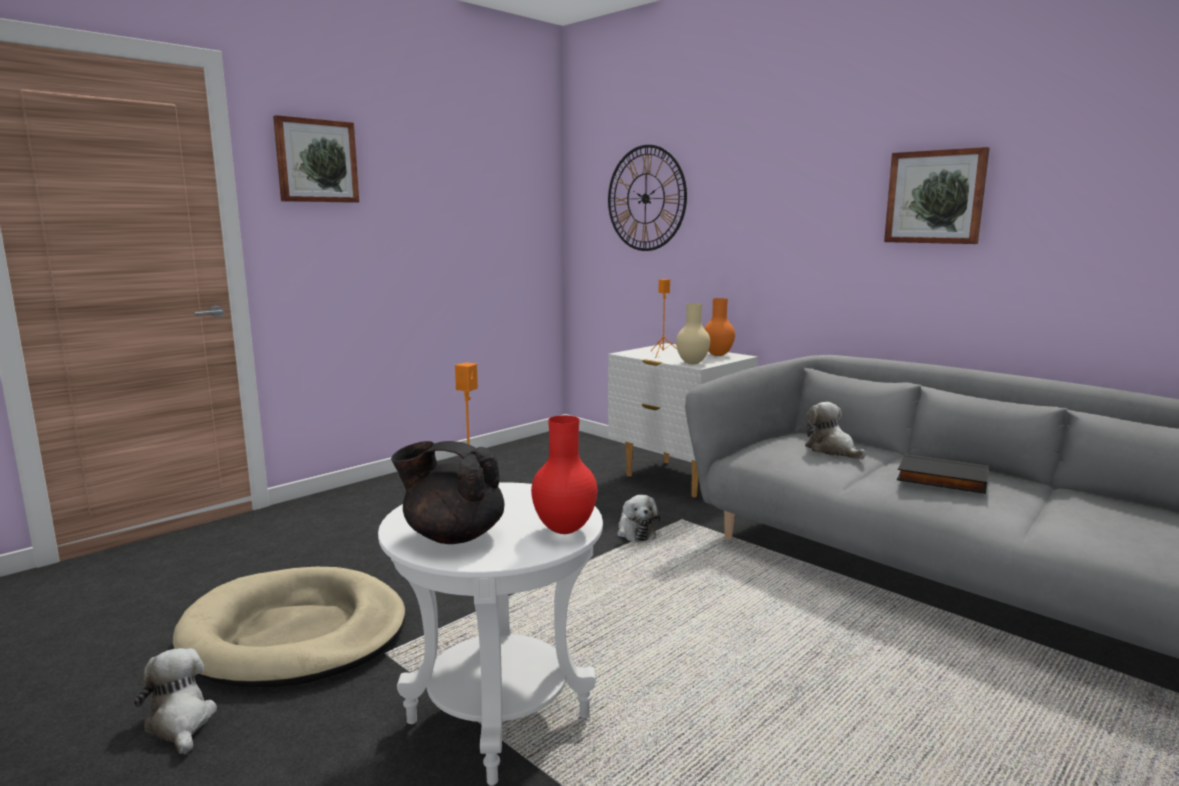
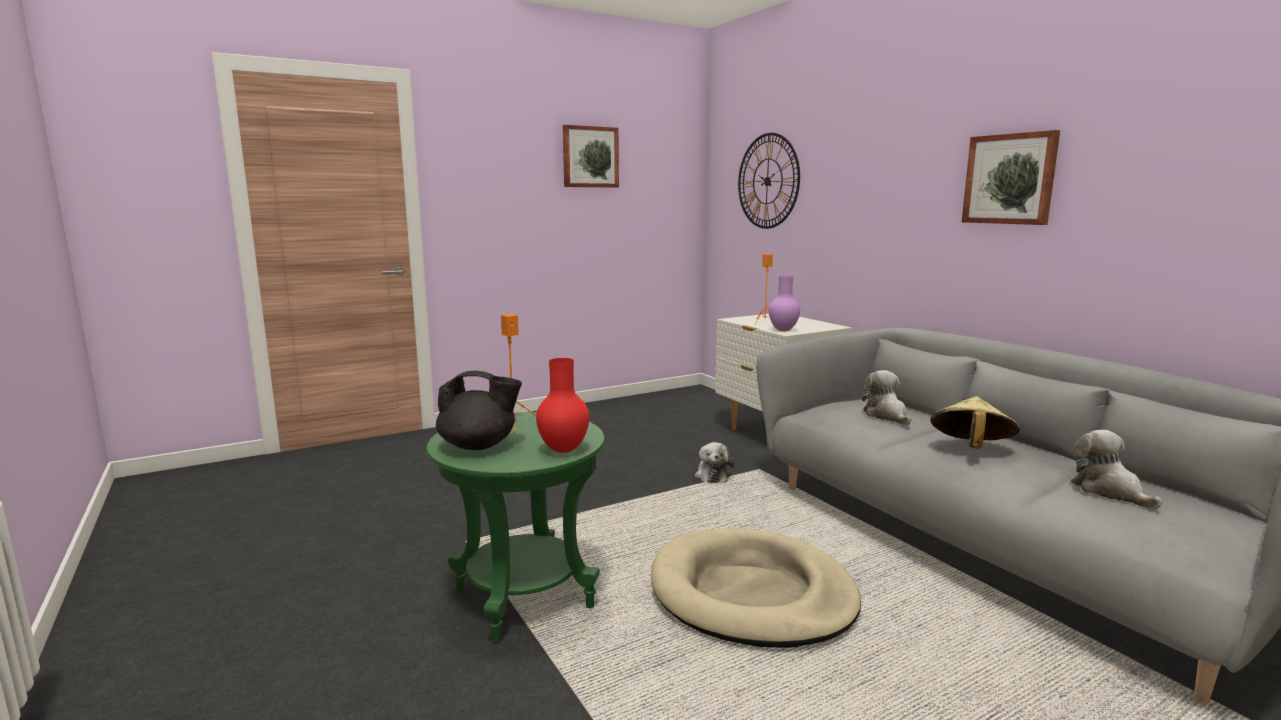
camera: 15 degrees right, 0 degrees up
plush toy [134,648,217,755] -> plush toy moved to [1070,430,1163,509]
beige dog bed [173,567,405,687] -> beige dog bed moved to [651,528,861,648]
picture [273,115,359,203] -> picture moved to [563,125,619,188]
white side table [378,482,603,785] -> green side table [427,412,604,643]
black teapot [391,441,504,544] -> black teapot turned 150 degrees clockwise [436,371,522,450]
beige vase [676,303,710,364] -> purple vase [769,276,800,331]
orange vase [704,298,735,356] -> none
black book [897,454,989,494] -> beige hat [930,396,1020,449]

